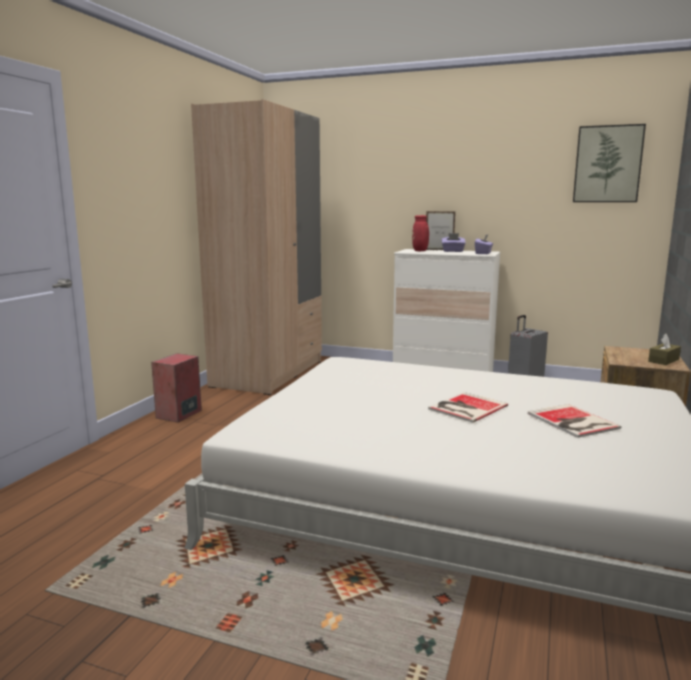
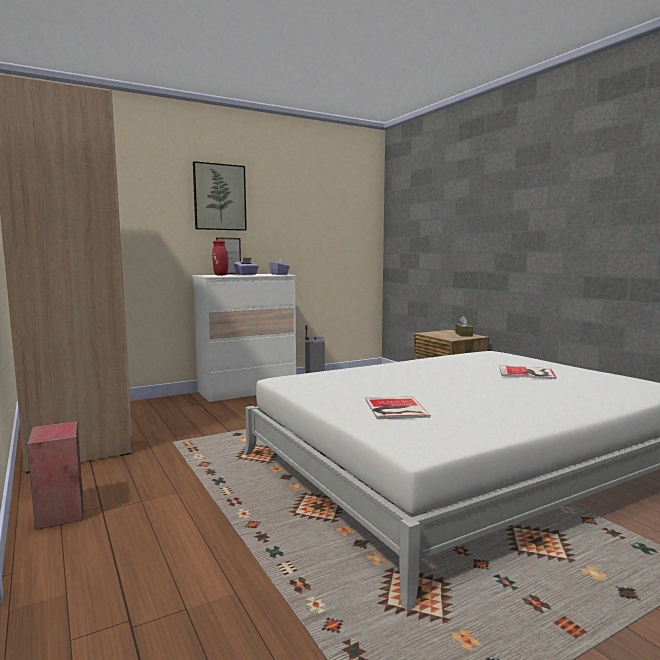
camera: 50 degrees left, 5 degrees down
book [428,392,508,423] -> book moved to [366,396,431,419]
picture [573,124,646,202] -> picture moved to [193,161,247,231]

